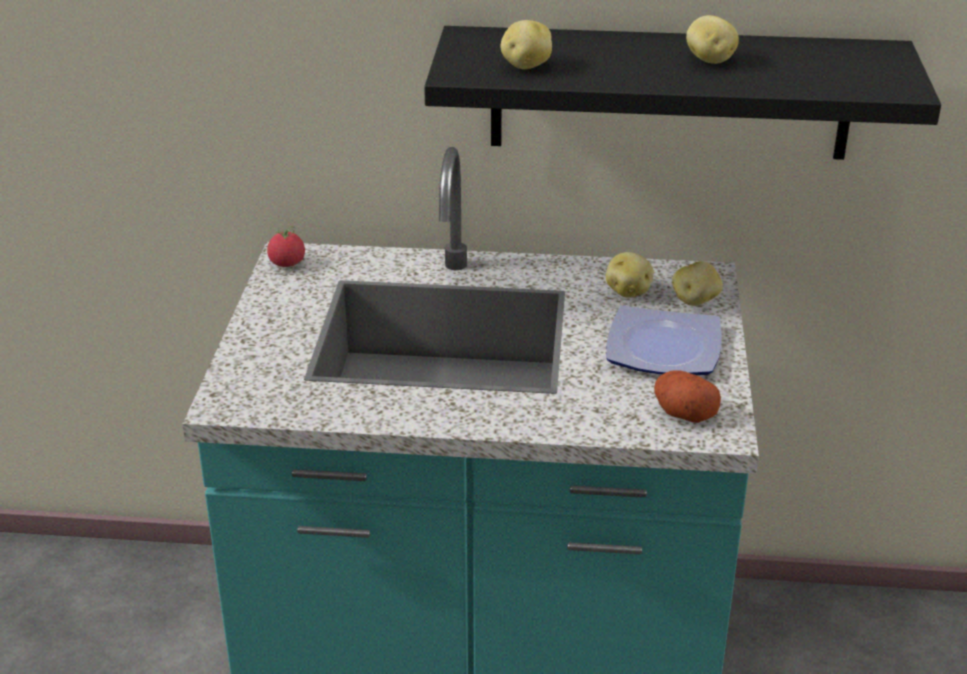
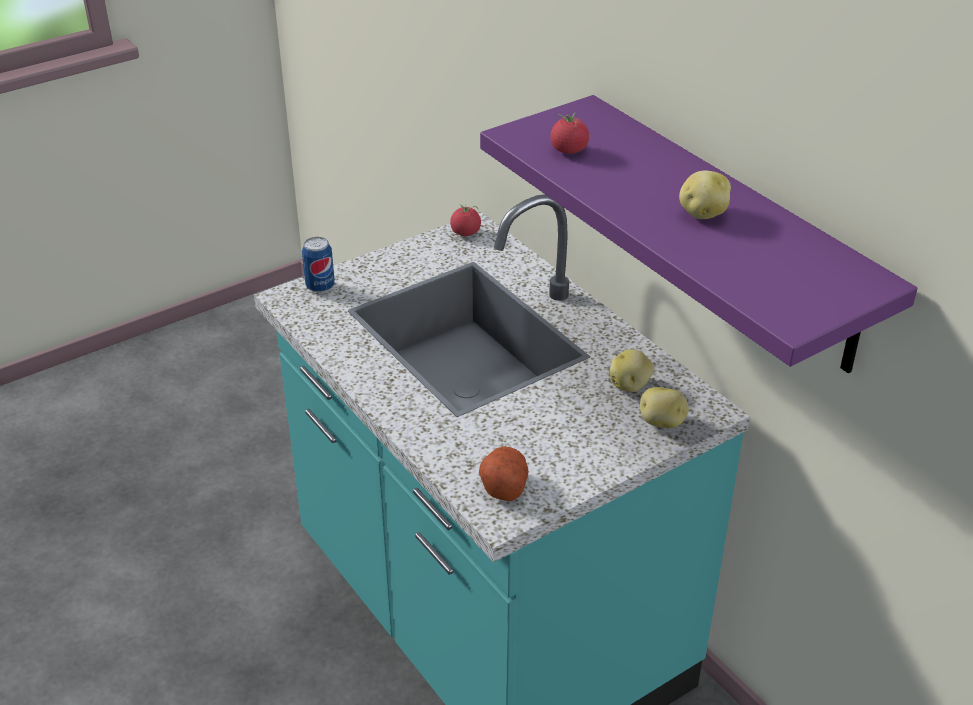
camera: 50 degrees right, 5 degrees up
black shelf [424,26,941,160] -> purple shelf [480,95,918,374]
potato [500,20,552,69] -> tomato [550,113,589,154]
plate [606,305,722,375] -> none
none -> can [302,237,335,293]

